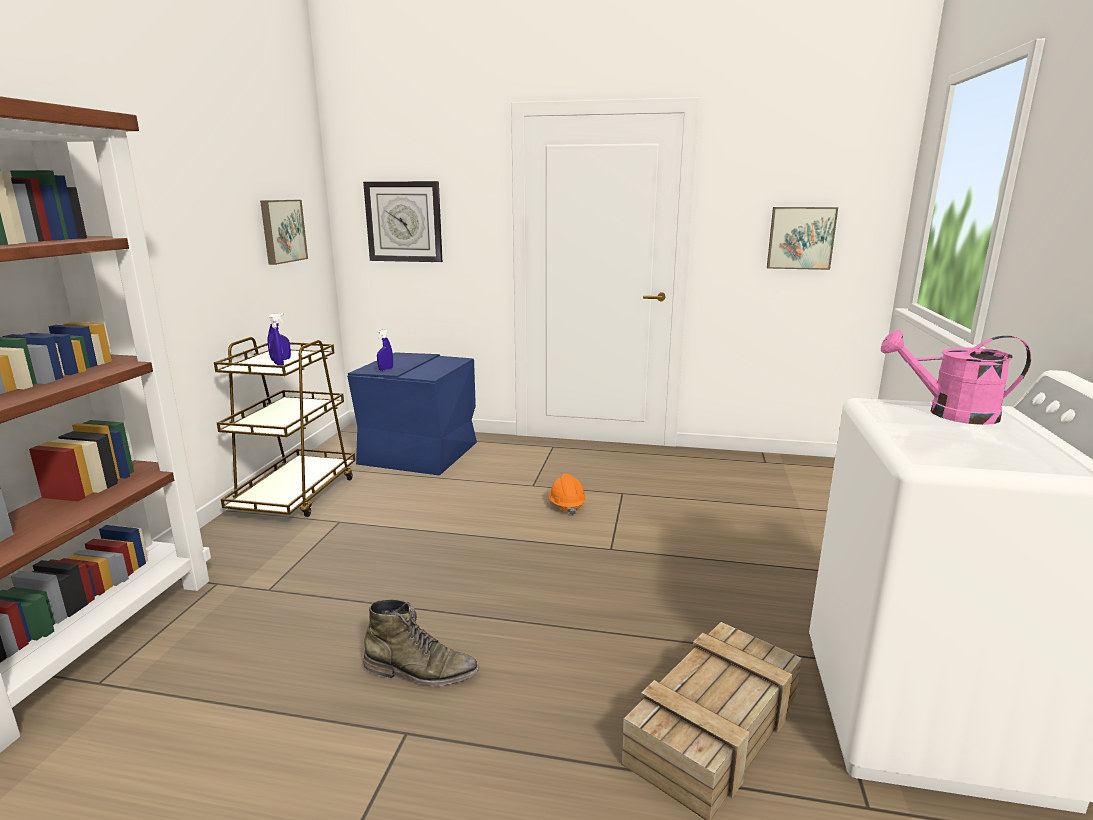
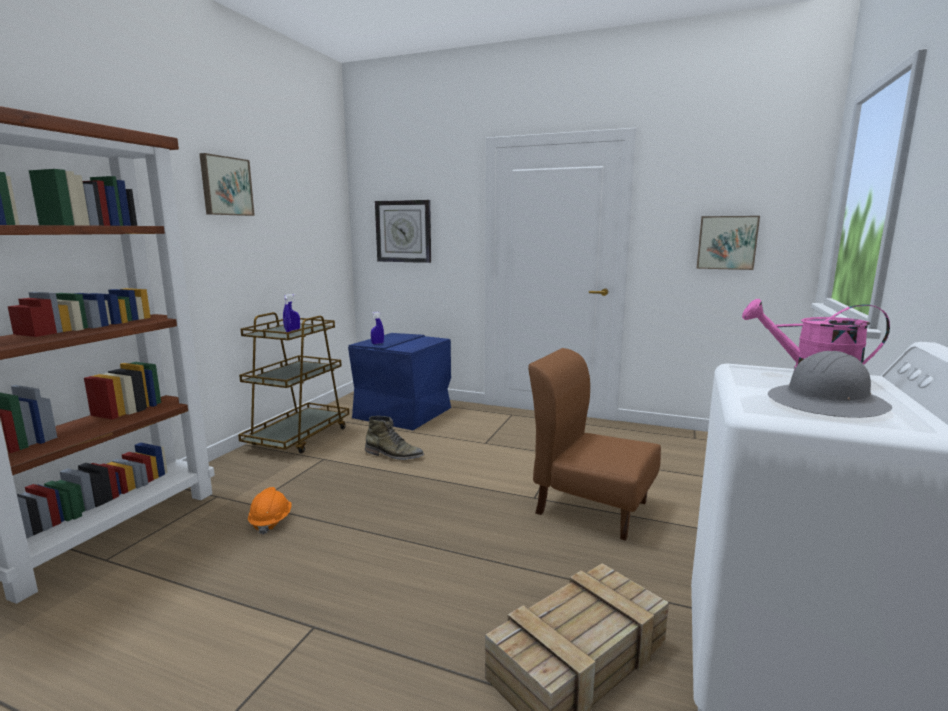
camera: 10 degrees right, 5 degrees down
picture [260,200,308,265] -> picture moved to [199,153,255,216]
green boot [364,599,479,686] -> green boot moved to [365,416,424,460]
orange hard hat [549,474,586,515] -> orange hard hat moved to [248,487,291,535]
none -> brown chair [528,348,661,541]
none -> grey hard hat [768,351,892,418]

